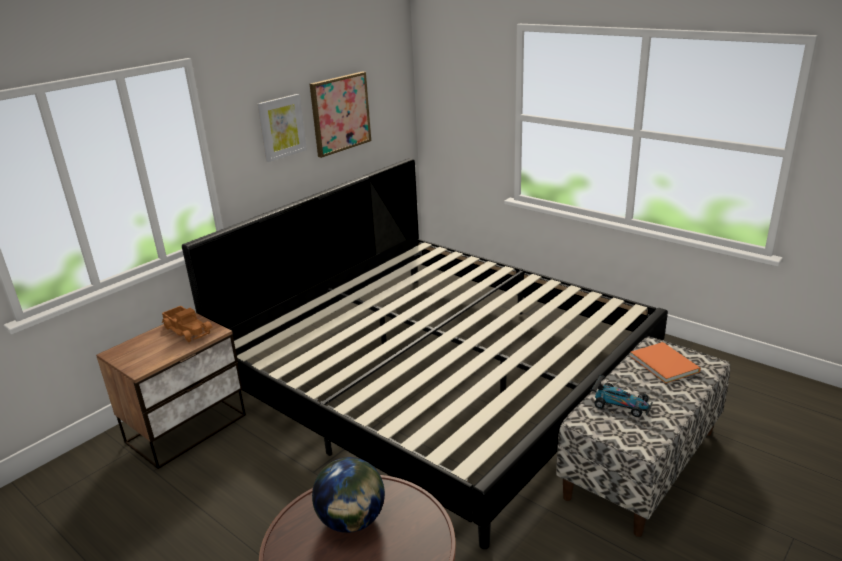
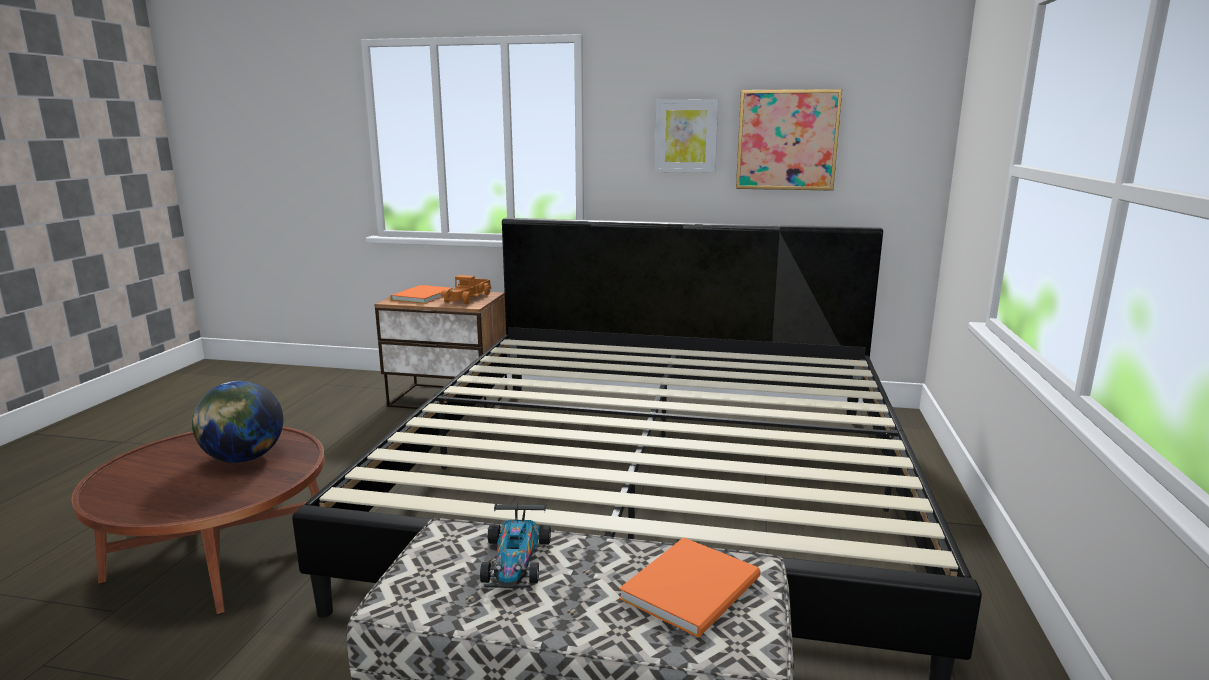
camera: 60 degrees right, 10 degrees down
none -> orange book [390,285,453,304]

